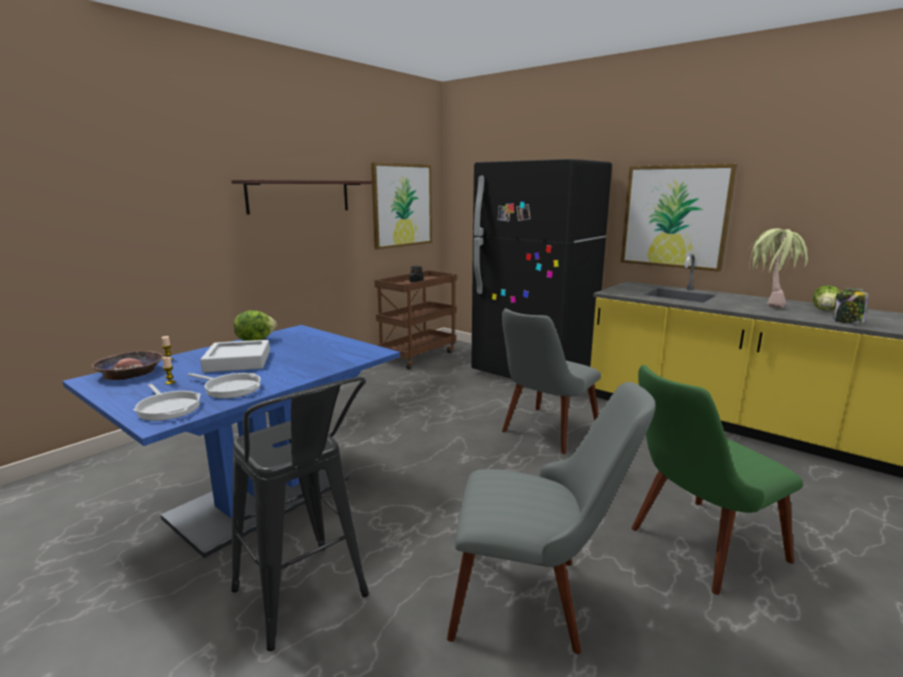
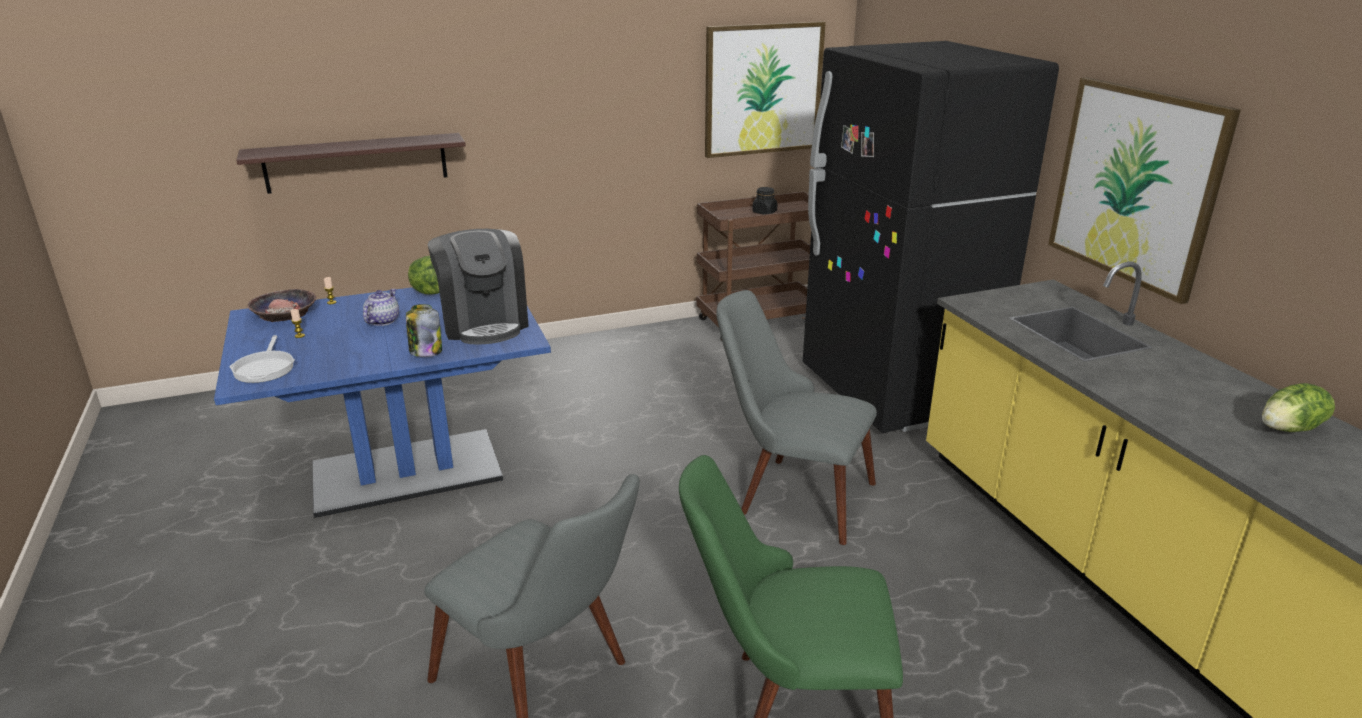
camera: 30 degrees right, 10 degrees up
frying pan [188,373,261,398] -> none
grey tray [200,340,270,372] -> teapot [363,289,399,326]
shelf [231,180,372,215] -> shelf moved to [236,133,466,194]
black stool [231,377,369,651] -> none
grey chair [502,309,601,454] -> grey chair turned 45 degrees clockwise [716,290,877,545]
potted plant [749,228,808,309] -> none
jar [833,288,868,324] -> jar moved to [406,304,442,357]
none -> coffee machine [428,229,529,344]

